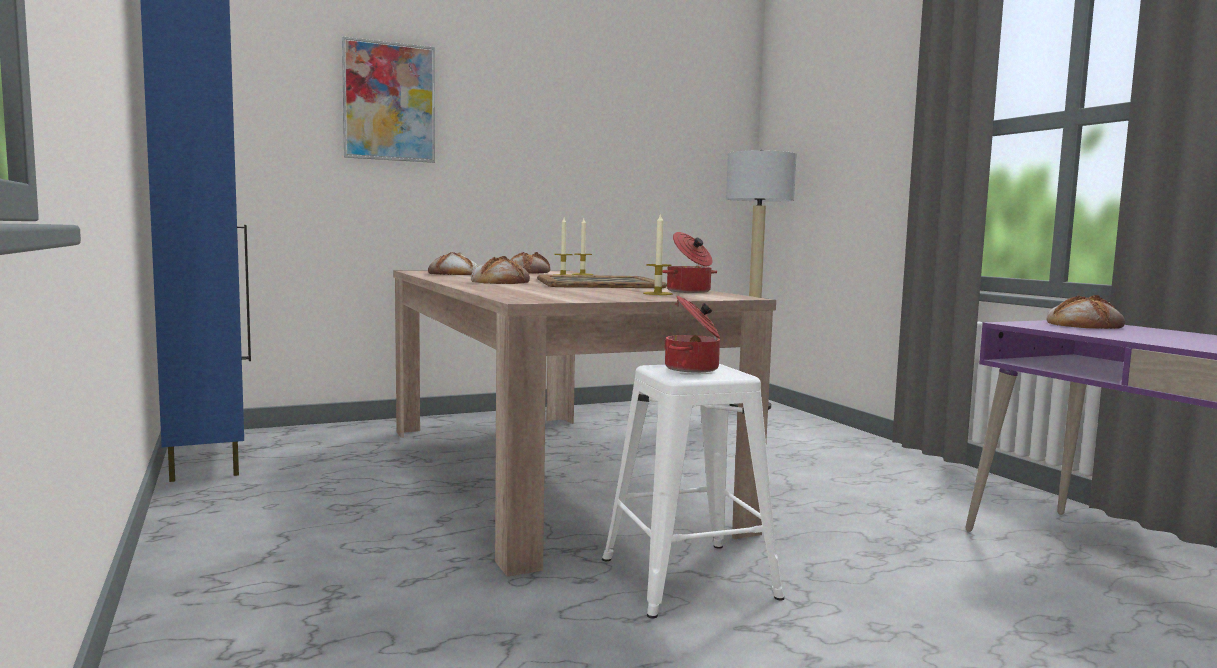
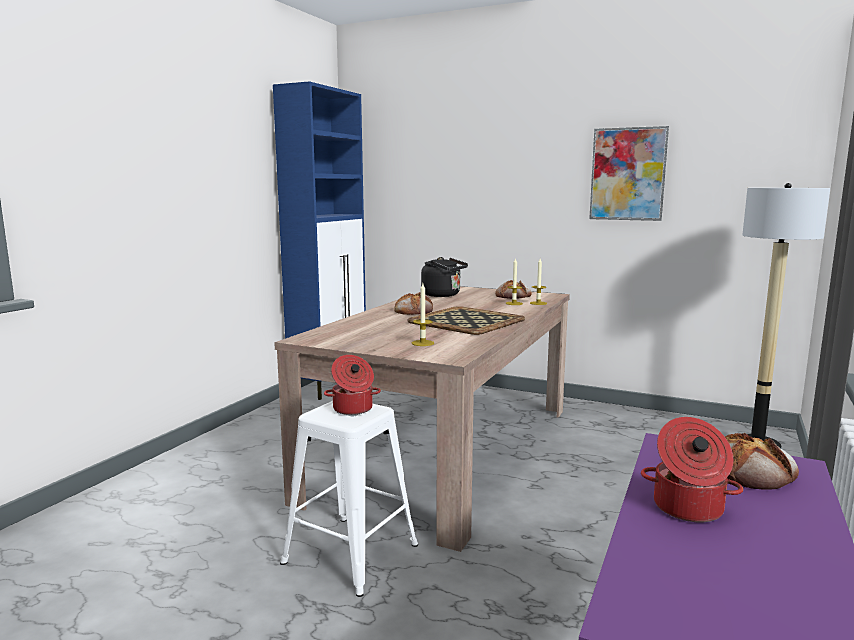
camera: 50 degrees right, 5 degrees up
picture [342,37,435,163] -> picture moved to [589,126,669,221]
bread [428,252,478,275] -> black kettle [421,257,468,297]
cooking pot [662,232,717,293] -> cooking pot moved to [641,417,743,522]

